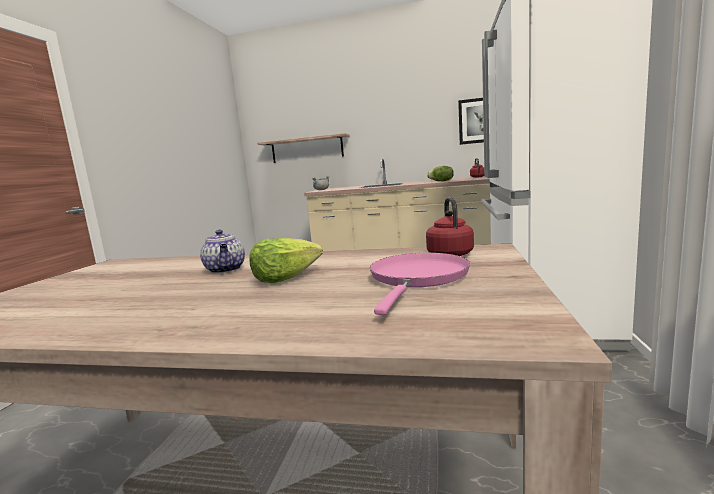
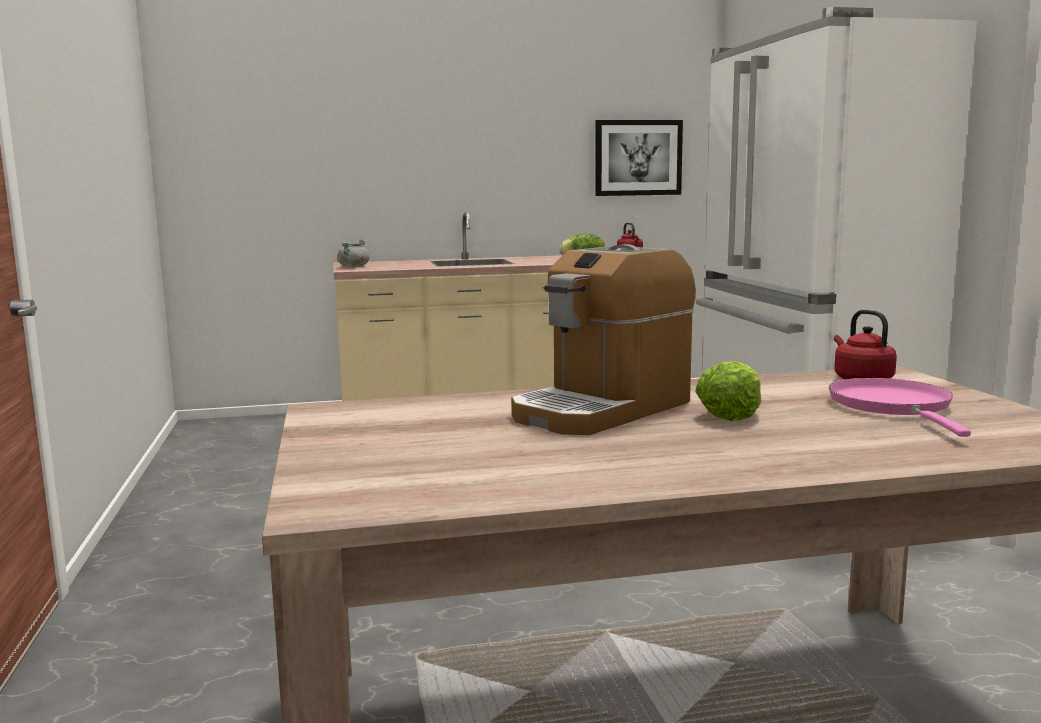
camera: 25 degrees left, 0 degrees up
teapot [200,230,245,273] -> coffee machine [511,244,696,435]
shelf [257,133,350,163] -> none

